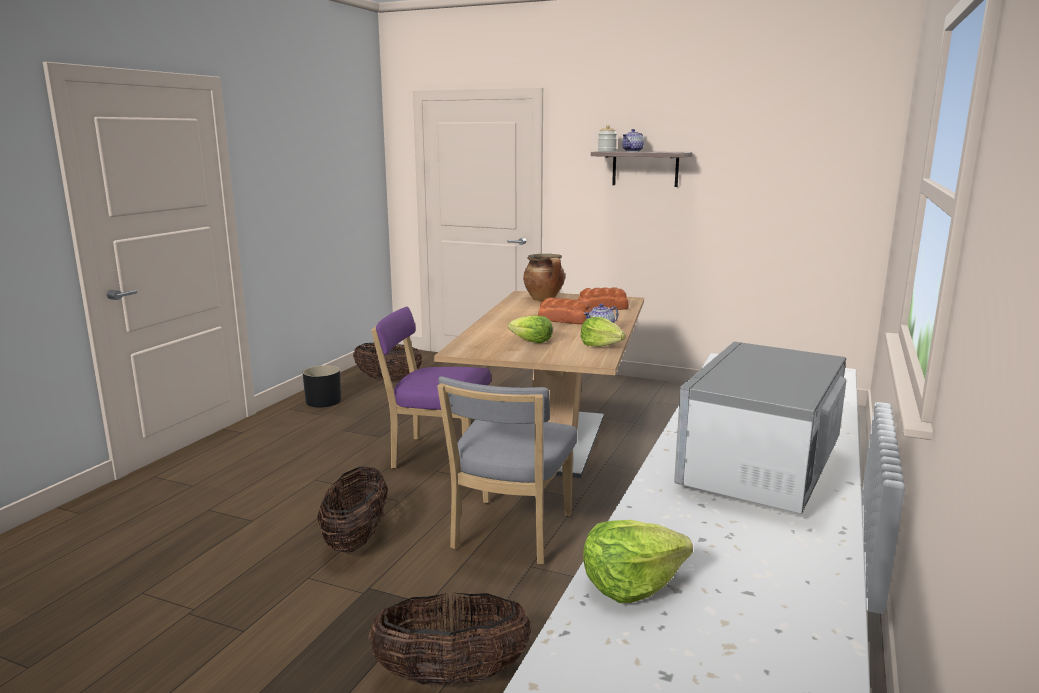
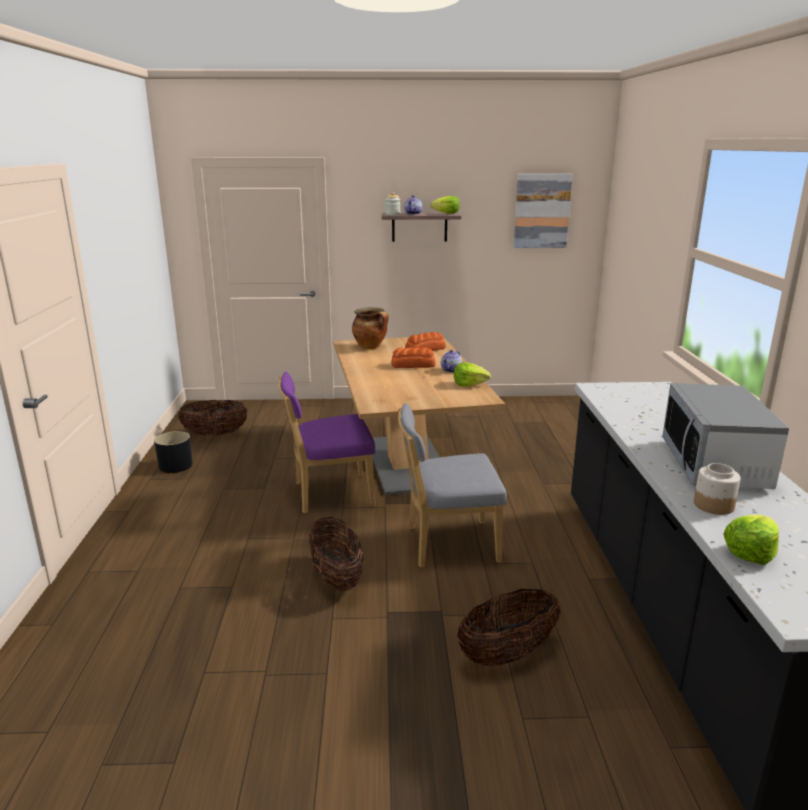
camera: 25 degrees left, 5 degrees up
grey chair [437,376,577,564] -> grey chair turned 90 degrees clockwise [398,403,507,568]
lettuce [508,315,553,343] -> lettuce moved to [430,196,460,214]
none -> picture [514,174,573,248]
none -> jar [694,463,741,515]

